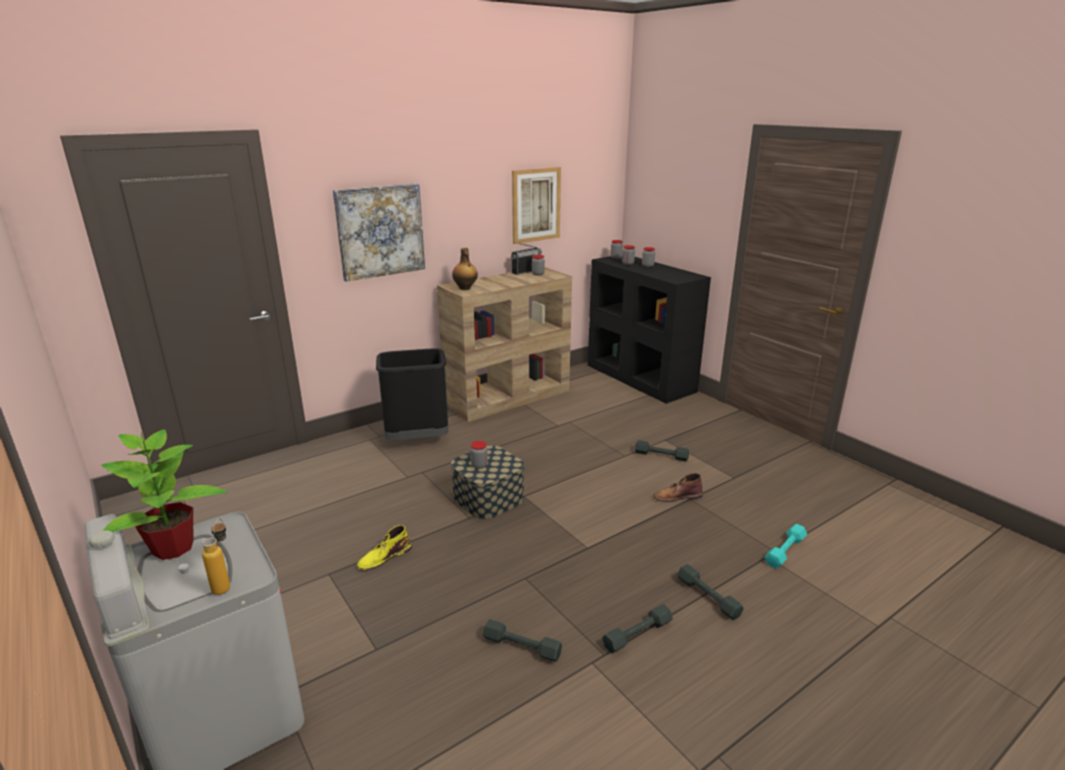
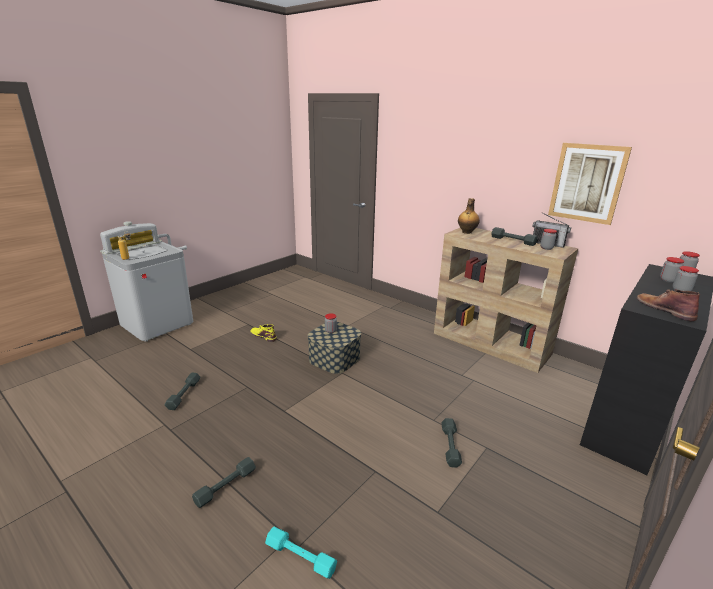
camera: 75 degrees right, 0 degrees up
potted plant [101,429,227,560] -> none
picture [333,183,425,282] -> none
black trash can [376,348,449,440] -> none
grey dumbbell [602,604,673,653] -> grey dumbbell moved to [491,227,537,246]
brown boot [653,473,703,502] -> brown boot moved to [637,289,700,321]

